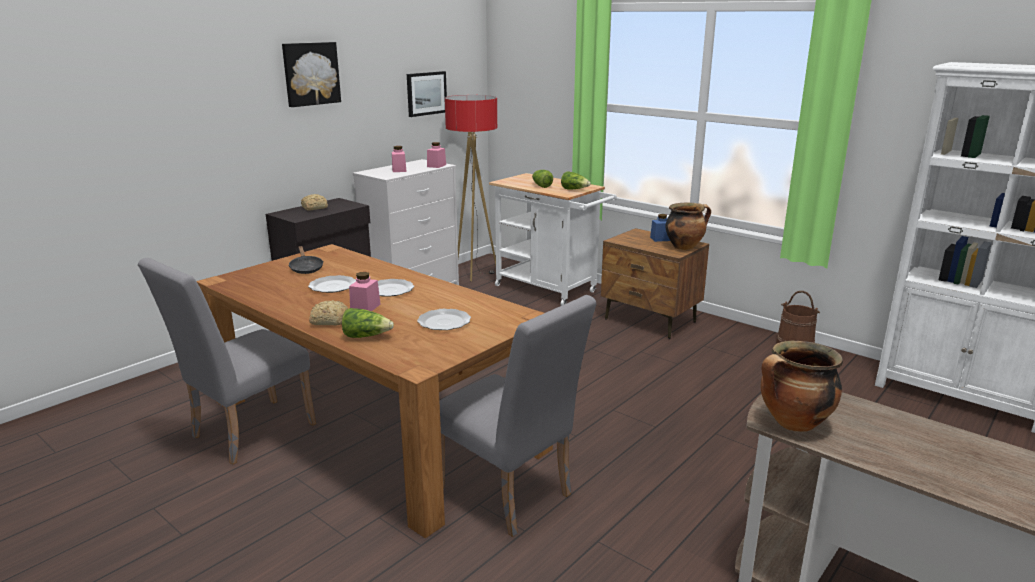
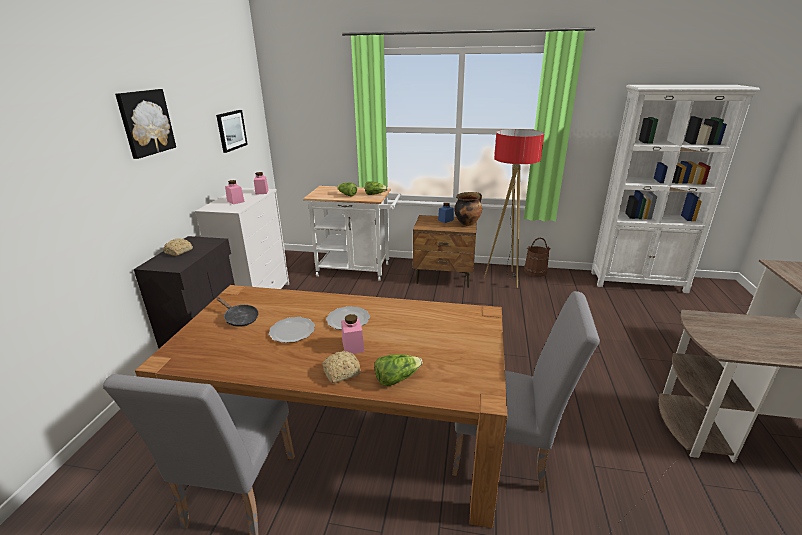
camera: 30 degrees left, 5 degrees up
plate [417,309,471,330] -> none
floor lamp [445,95,497,282] -> floor lamp moved to [484,129,544,288]
cooking pot [761,341,843,432] -> none

